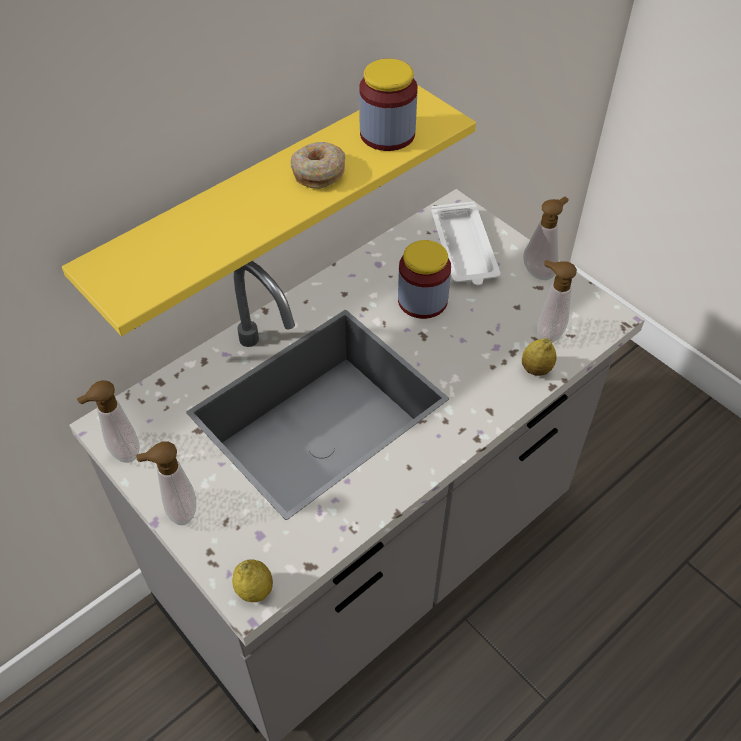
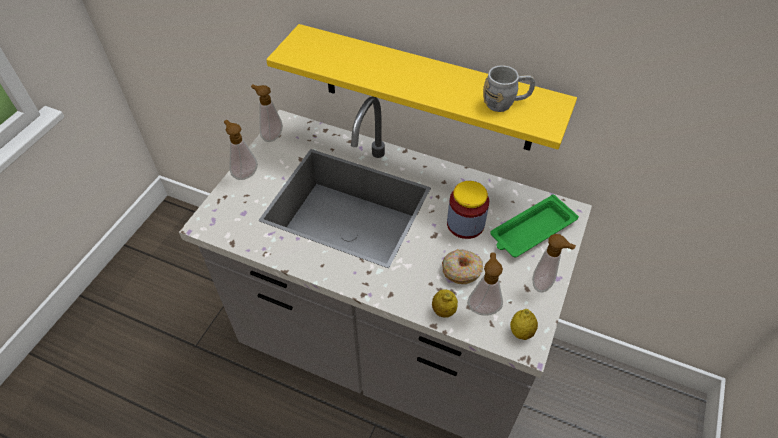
camera: 65 degrees right, 0 degrees up
lemon [232,559,273,602] -> lemon moved to [510,309,538,340]
donut [290,142,345,189] -> donut moved to [442,249,483,284]
jar [359,59,417,151] -> grey mug [483,65,535,112]
white tray [431,202,500,285] -> green tray [490,194,579,257]

